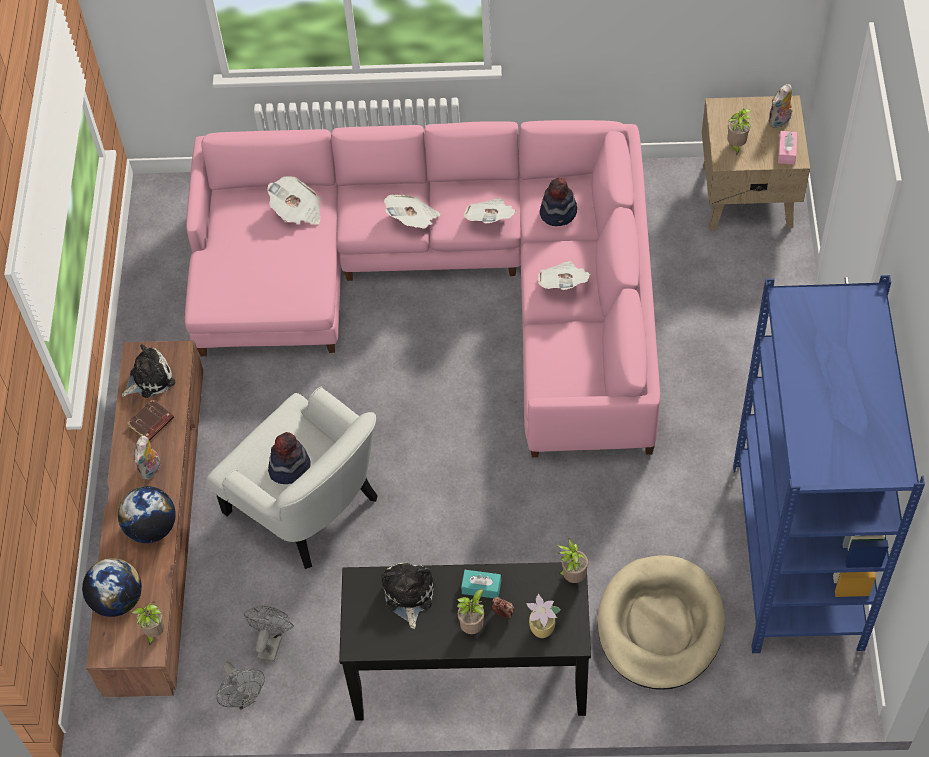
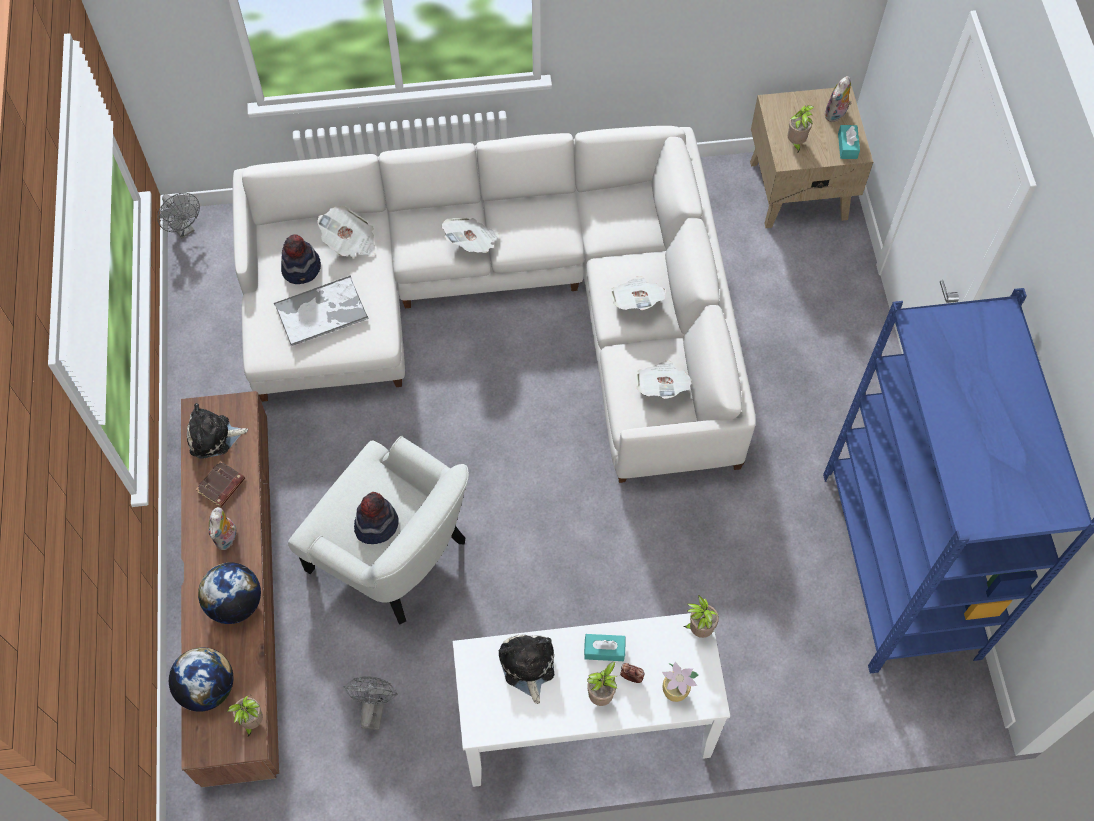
camera: 10 degrees left, 5 degrees up
plush toy [122,344,175,398] -> plush toy turned 150 degrees counterclockwise [187,403,248,459]
pink sofa [185,120,660,457] -> white sofa [233,126,756,483]
grey fan [216,662,265,710] -> grey fan moved to [157,193,200,238]
black console table [339,562,591,721] -> white console table [453,613,730,787]
newspaper [464,198,516,224] -> newspaper moved to [636,361,692,399]
hat [540,178,577,226] -> hat moved to [281,235,321,284]
beige dog bed [597,555,725,690] -> none
pink tissue box [778,131,797,164] -> turquoise tissue box [838,125,860,159]
none -> tray [274,275,369,346]

